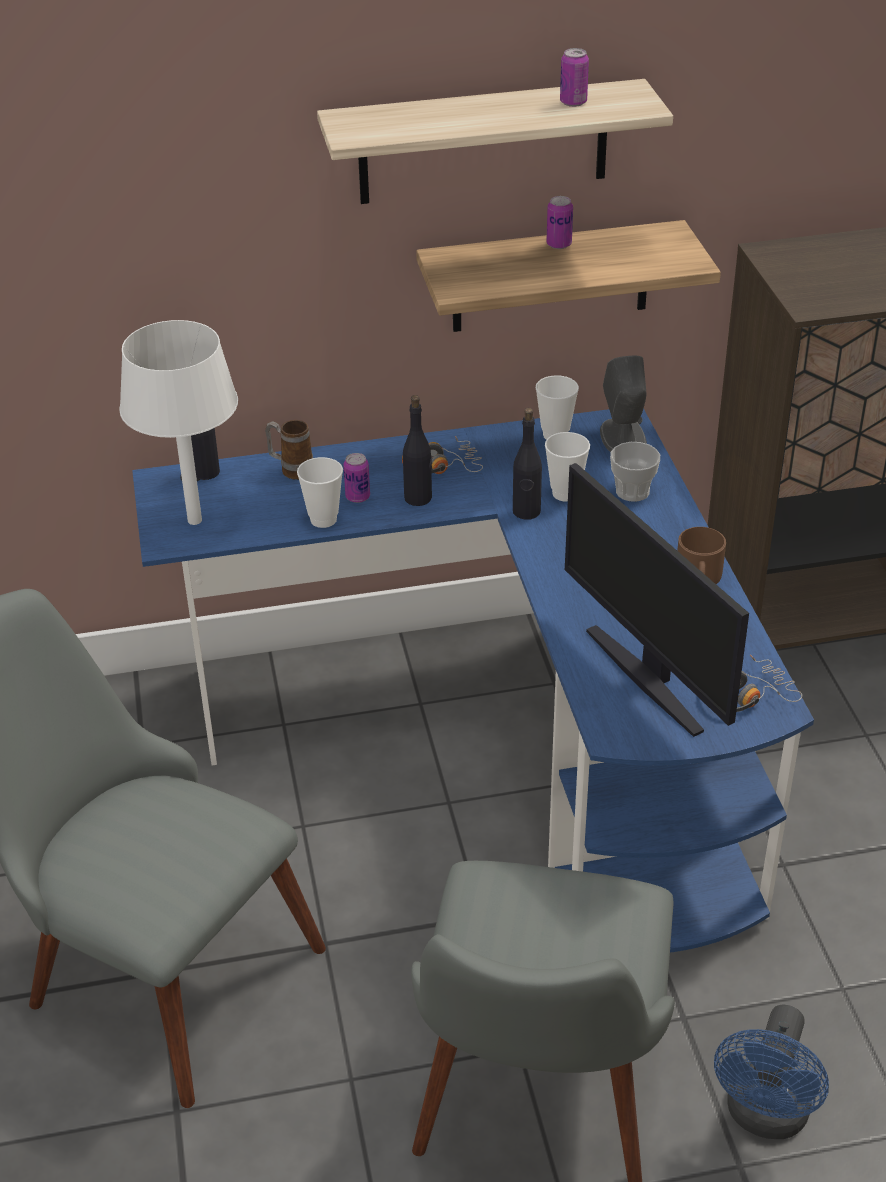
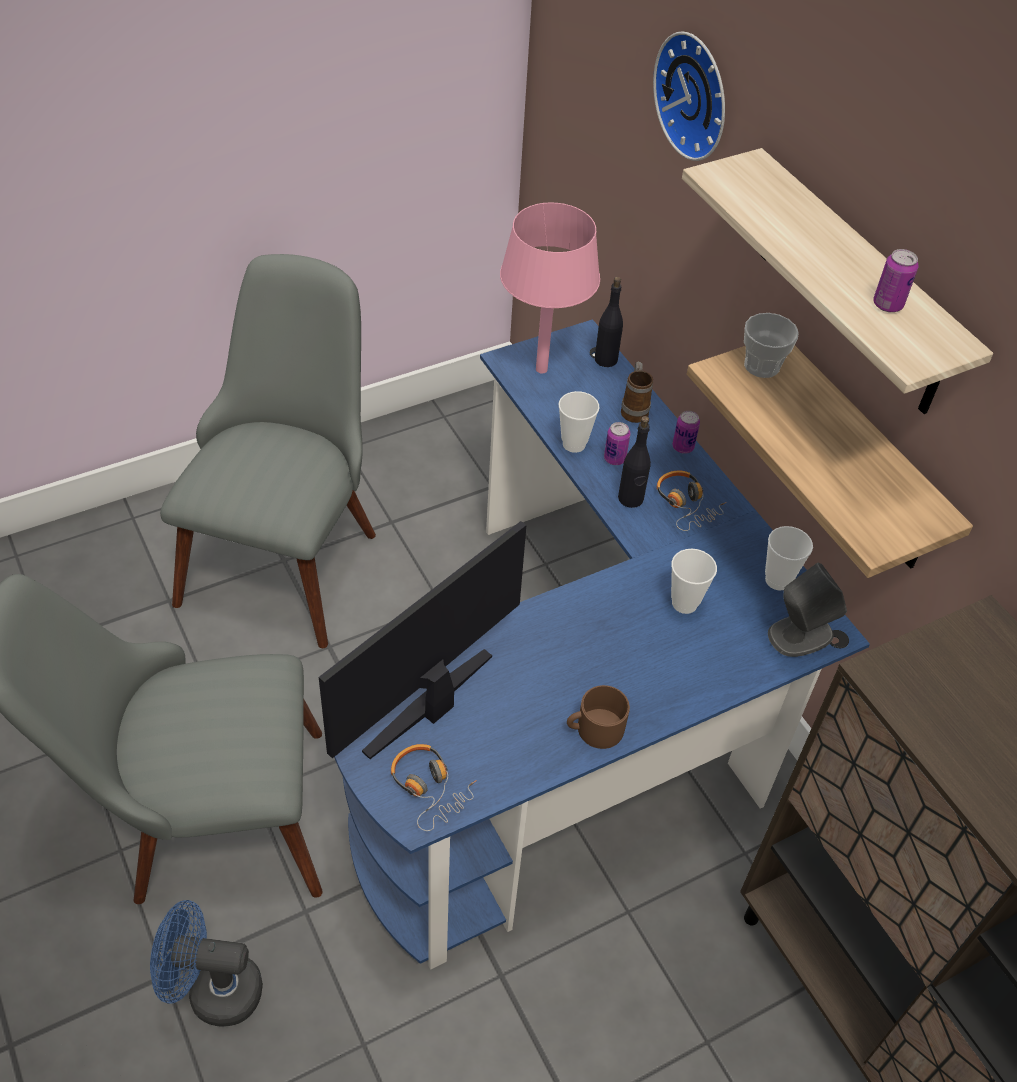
camera: 70 degrees right, 10 degrees up
white table lamp [119,320,238,525] -> pink table lamp [500,202,600,373]
black bottle [513,408,542,520] -> none
can [546,196,573,249] -> can moved to [672,411,700,454]
cup [610,442,660,502] -> cup moved to [744,313,799,378]
none -> wall clock [653,31,725,161]

